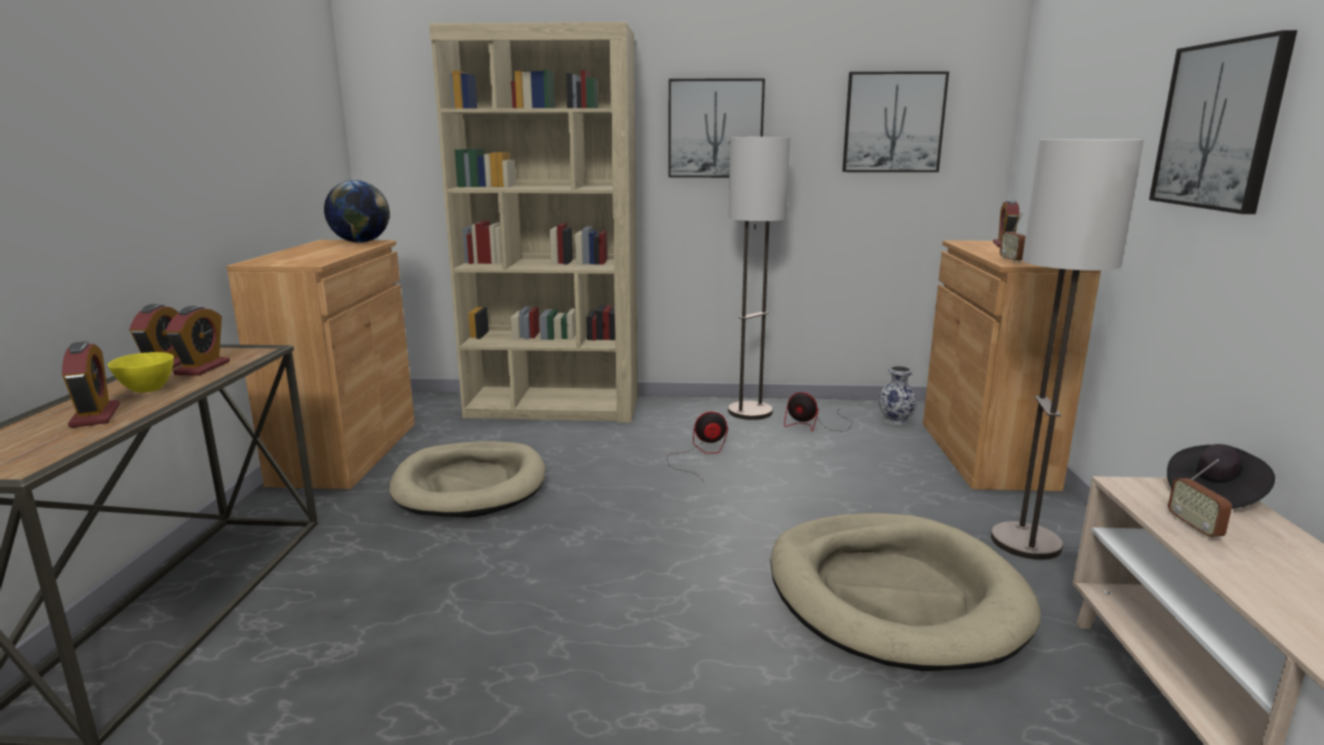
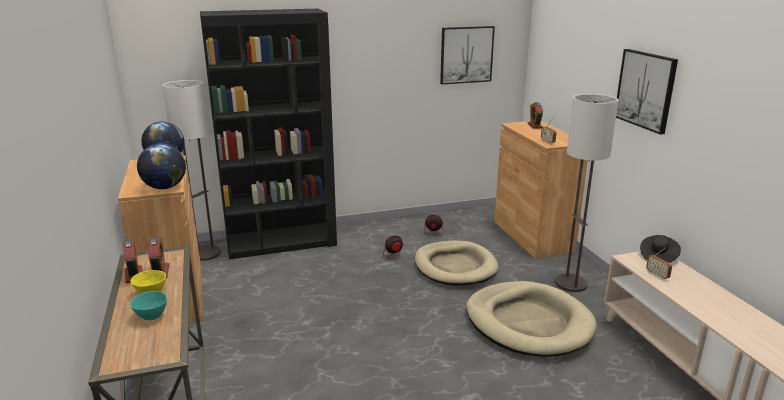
camera: 20 degrees left, 5 degrees up
alarm clock [62,341,120,428] -> turquoise bowl [130,291,167,320]
beige dog bed [389,441,546,518] -> beige dog bed moved to [415,241,499,286]
beige bookcase [429,22,638,422] -> black bookcase [200,9,337,259]
picture [668,78,765,178] -> none
floor lamp [728,137,790,420] -> floor lamp moved to [163,80,221,261]
vase [878,366,917,425] -> none
none -> globe [137,144,186,189]

